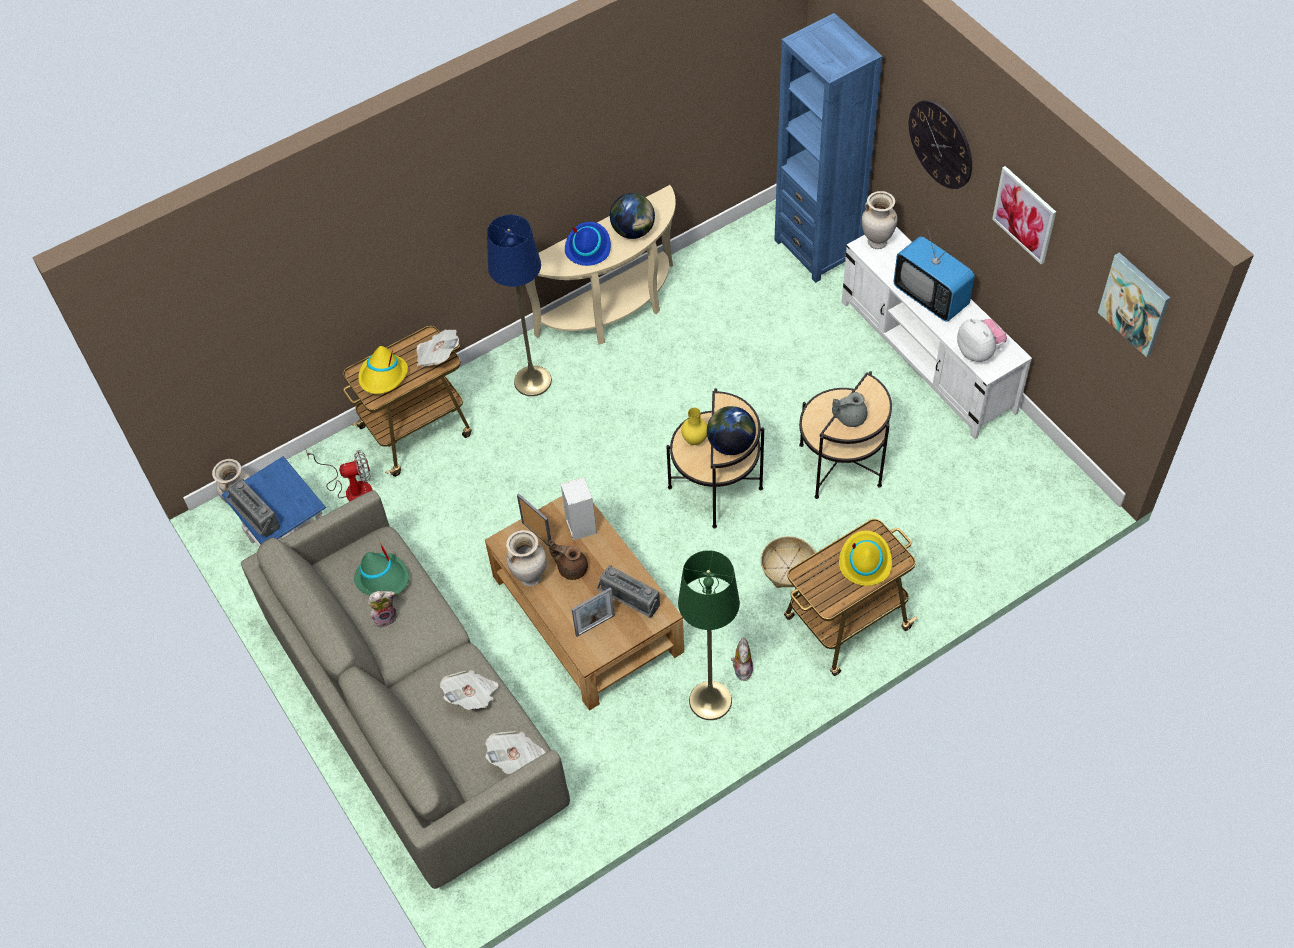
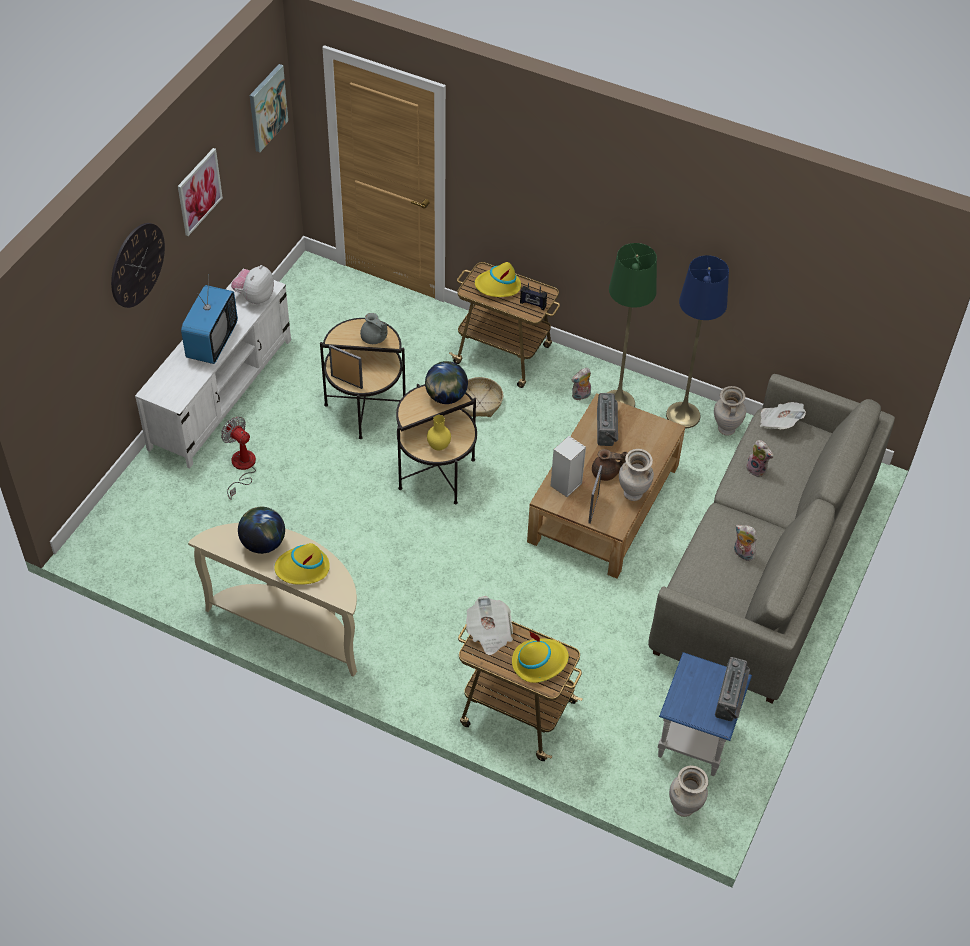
camera: 125 degrees left, 5 degrees down
fan [306,450,373,502] -> fan moved to [221,417,256,500]
green hat [354,542,409,596] -> none
newspaper [440,670,499,710] -> plush toy [743,440,774,477]
blue floor lamp [487,215,552,396] -> blue floor lamp moved to [666,255,729,429]
brown teapot [549,540,588,580] -> brown teapot turned 75 degrees counterclockwise [592,449,627,481]
blue hat [565,222,611,266] -> yellow hat [274,543,330,585]
picture frame [572,587,615,637] -> picture frame moved to [329,345,363,389]
blue bookcase [774,13,883,283] -> none
beige vase [862,191,898,249] -> beige vase moved to [714,386,746,436]
none -> radio [520,283,547,310]

